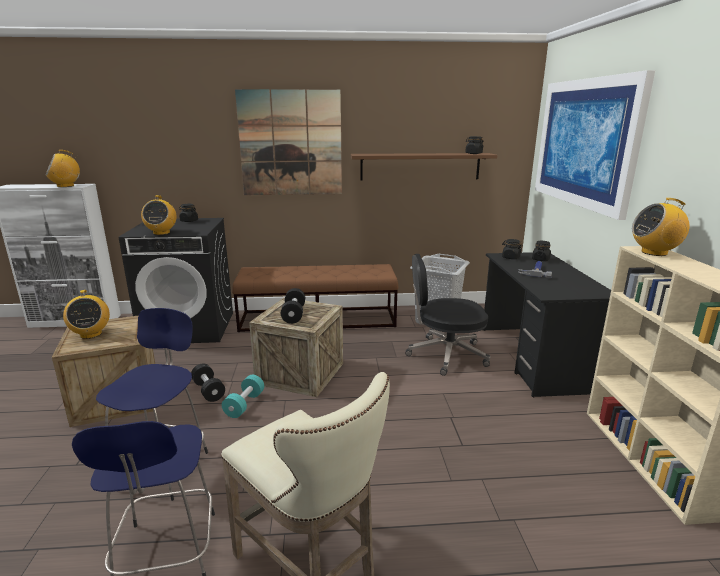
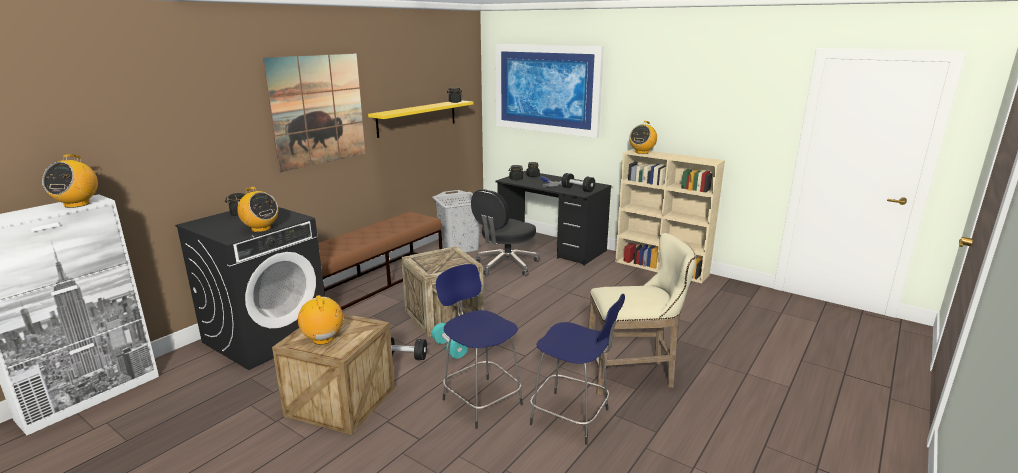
camera: 50 degrees left, 0 degrees up
radio [63,290,110,339] -> radio turned 135 degrees counterclockwise [298,295,343,345]
black dumbbell [281,288,305,324] -> black dumbbell moved to [561,173,595,192]
brown shelf [351,153,498,181] -> yellow shelf [368,100,473,138]

